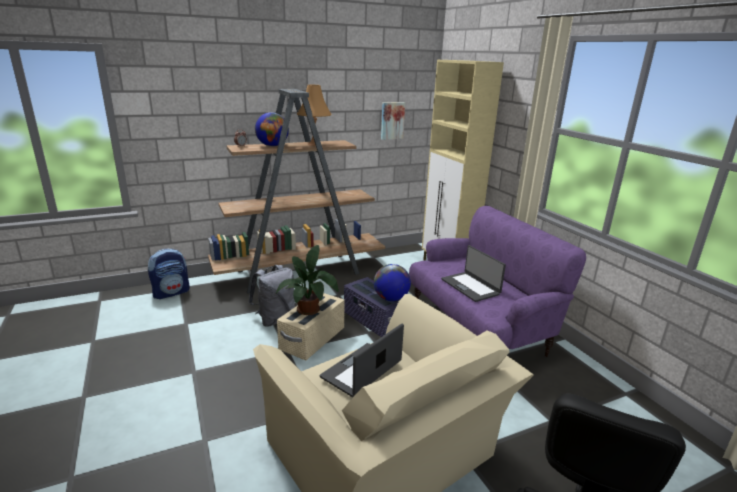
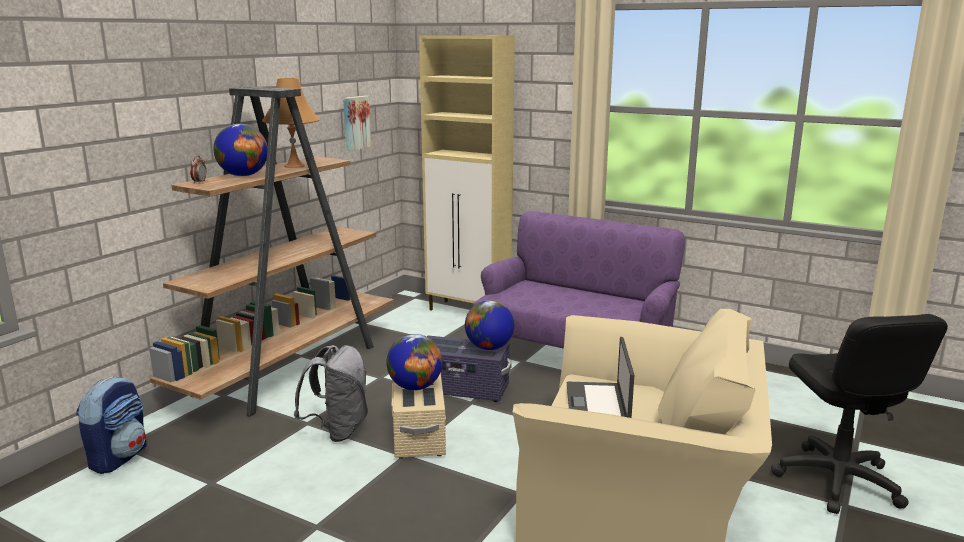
camera: 35 degrees left, 5 degrees down
potted plant [276,245,339,315] -> globe [386,334,443,390]
laptop [441,245,506,302] -> none

